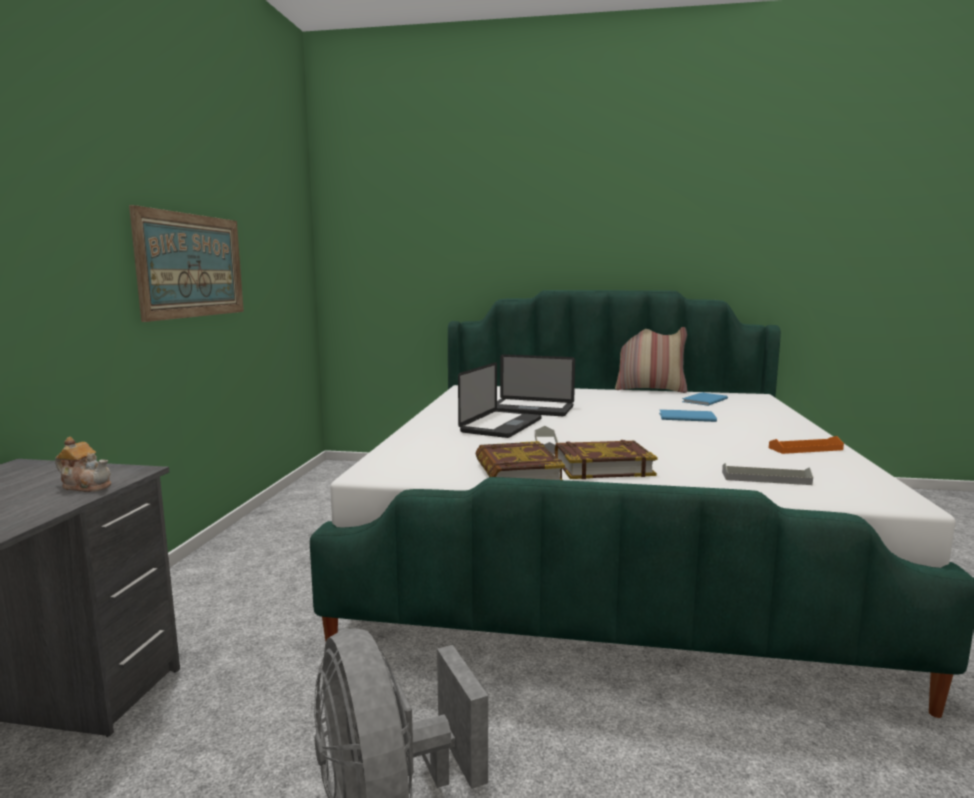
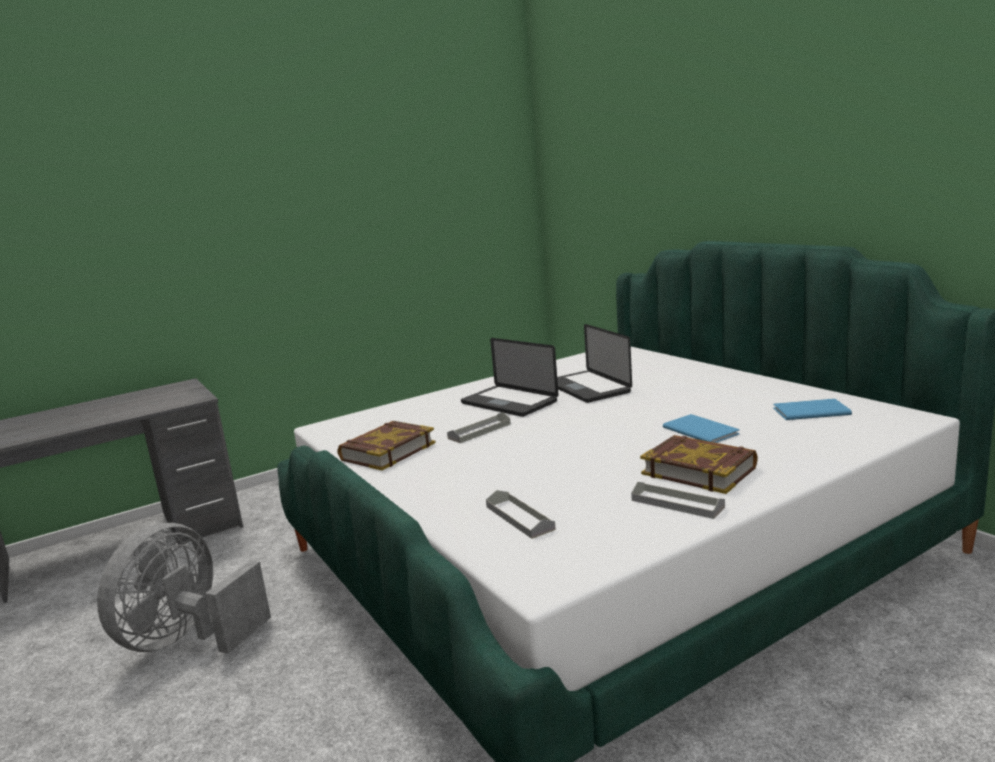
camera: 50 degrees right, 5 degrees up
teapot [55,437,111,492] -> none
picture [129,205,244,322] -> none
laptop [458,362,542,438] -> laptop turned 60 degrees clockwise [461,338,558,417]
book [555,440,658,479] -> book moved to [640,435,758,494]
pillow [615,327,688,393] -> none
orange tray [769,436,844,454] -> grey tray [631,482,725,519]

